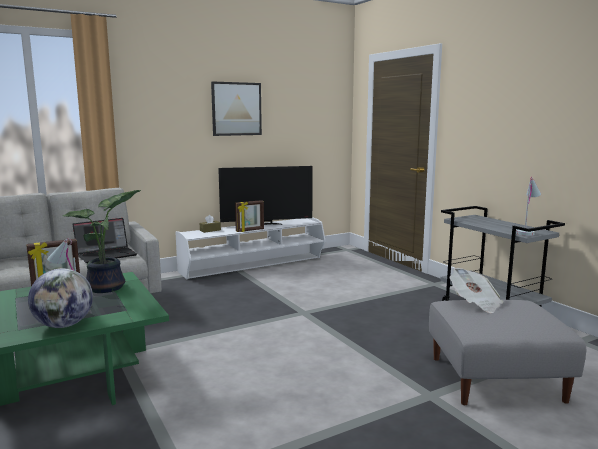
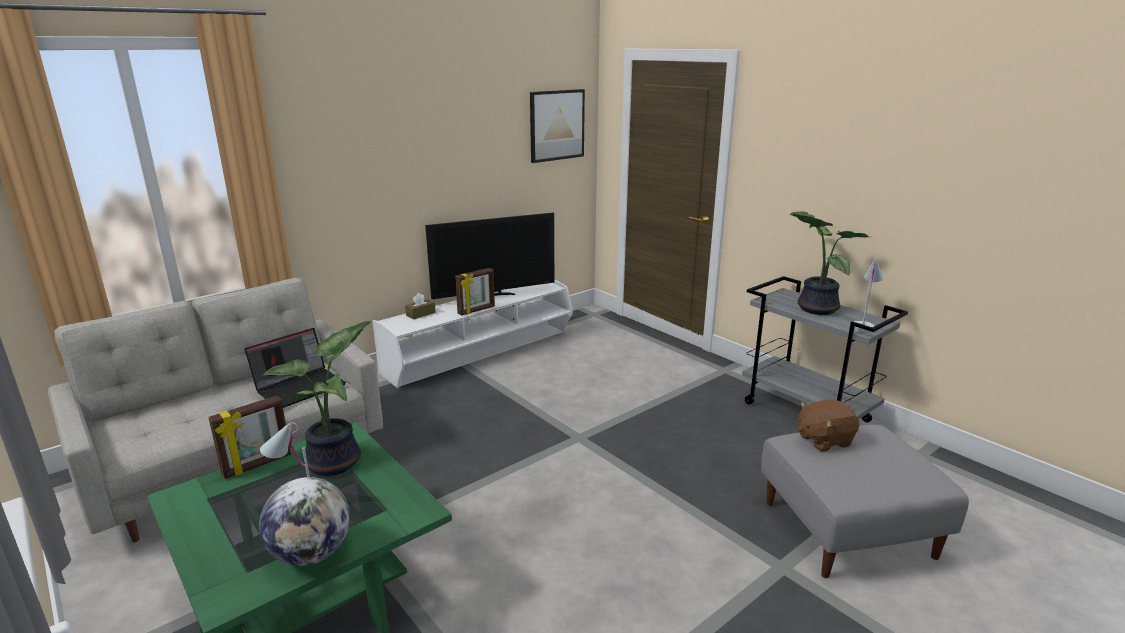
camera: 10 degrees left, 10 degrees up
picture [211,81,262,136] -> picture moved to [530,89,585,163]
newspaper [450,268,503,313] -> brown plush toy [798,399,859,452]
none -> potted plant [790,211,869,315]

